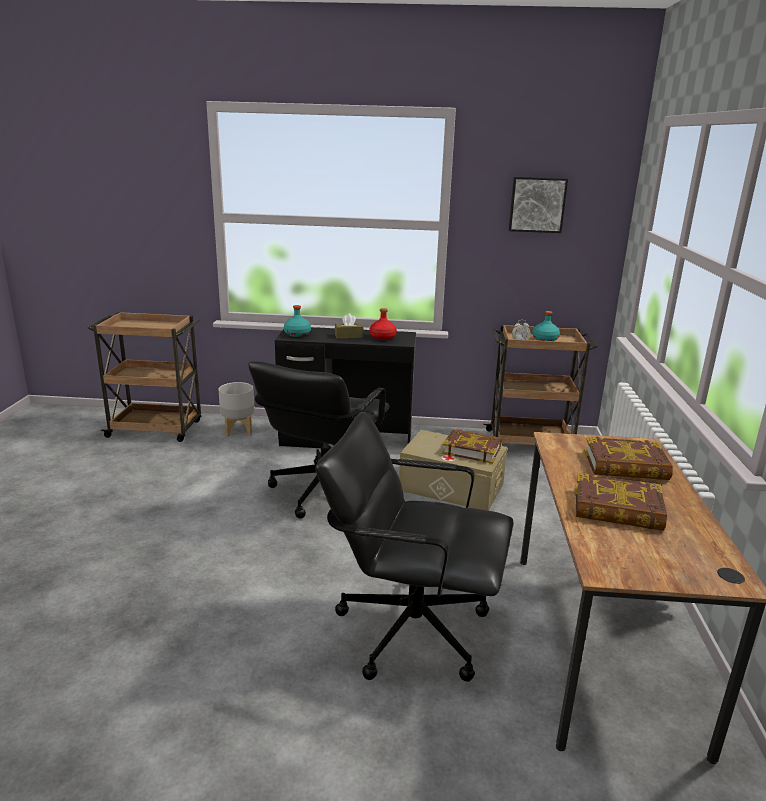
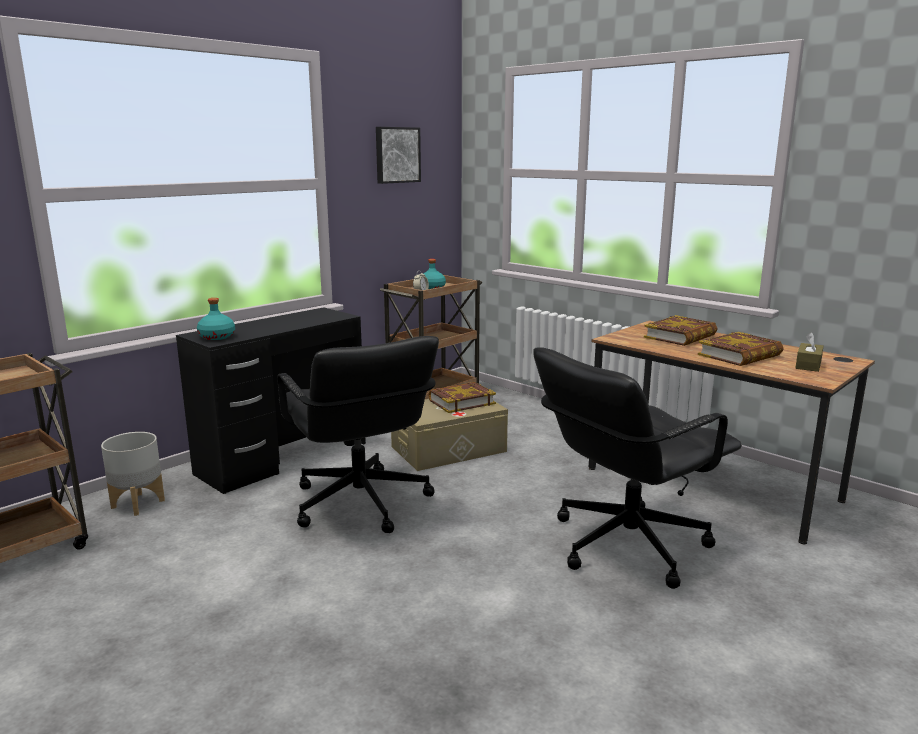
camera: 50 degrees left, 5 degrees down
brown tissue box [335,314,364,339] -> brown tissue box moved to [795,332,824,372]
red bottle [370,308,397,340] -> none

